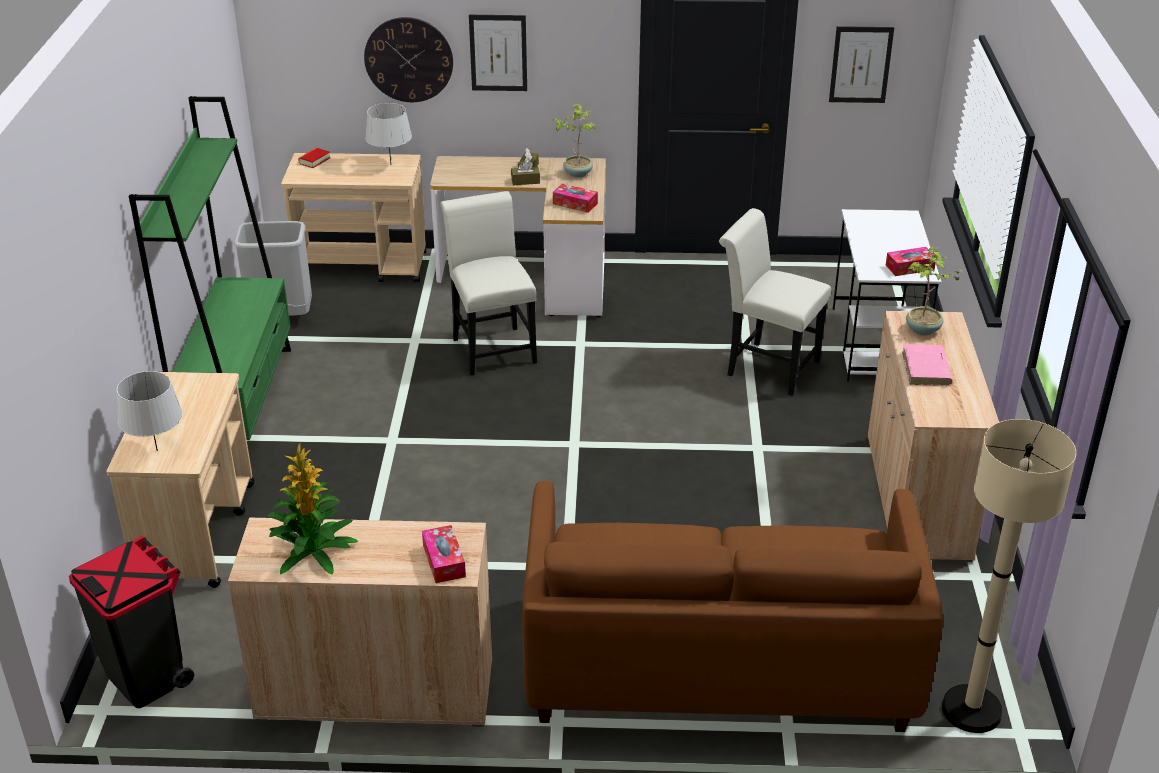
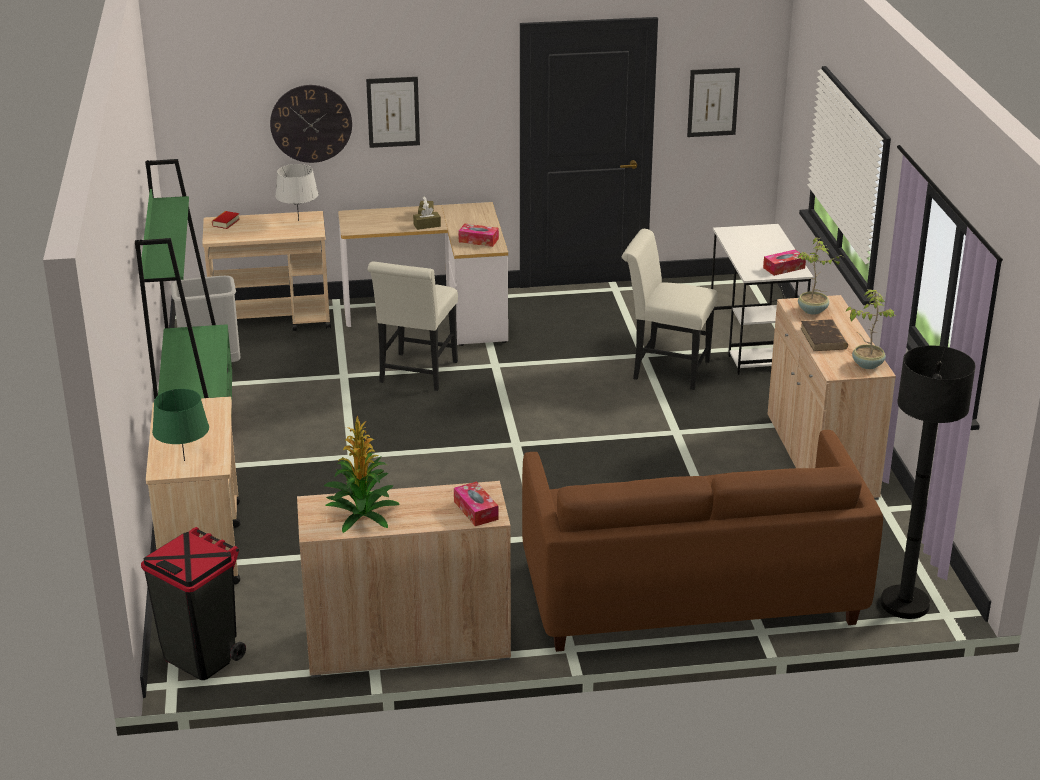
camera: 10 degrees left, 5 degrees down
grey table lamp [117,371,183,451] -> green table lamp [152,389,209,461]
white chair [440,191,537,376] -> white chair turned 135 degrees counterclockwise [368,262,458,391]
potted plant [552,104,596,178] -> potted plant moved to [845,290,896,369]
pink book [902,344,953,386] -> brown book [801,319,848,351]
beige floor lamp [942,419,1076,733] -> black floor lamp [880,346,976,619]

